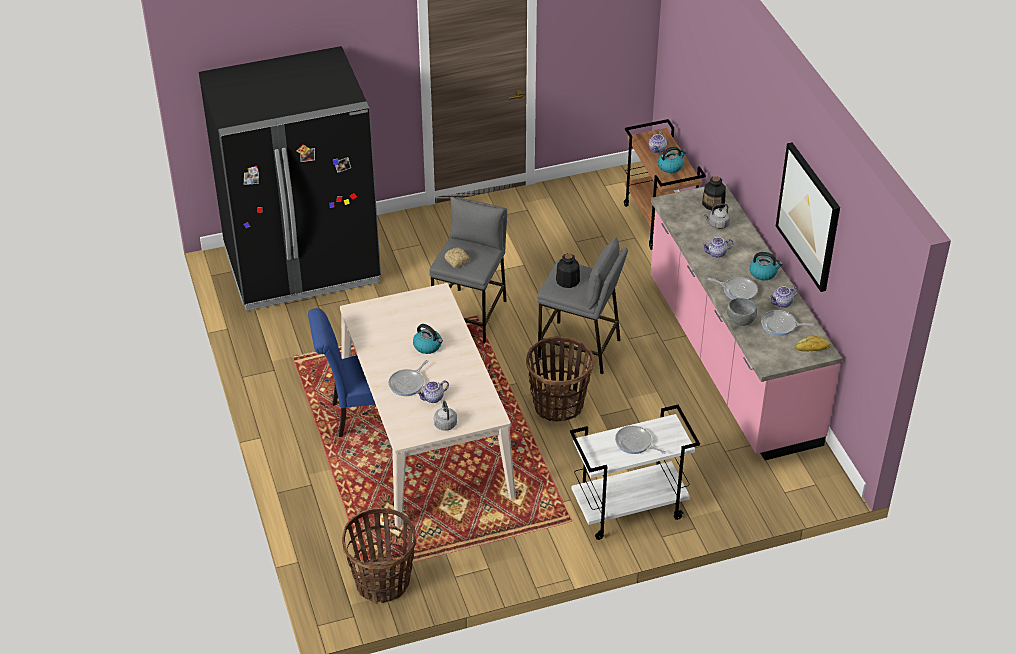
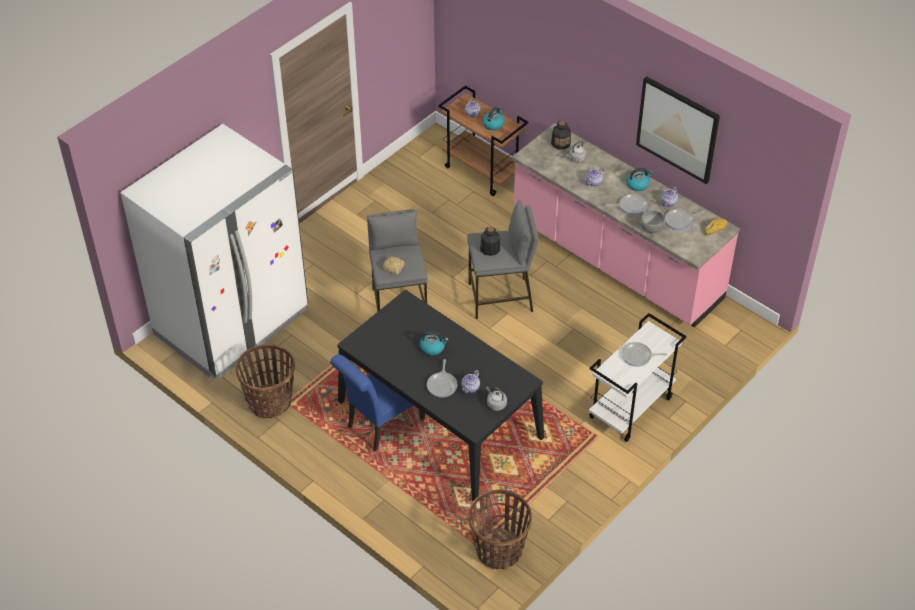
camera: 30 degrees left, 5 degrees up
black fridge [199,46,381,311] -> white fridge [121,124,308,381]
beige dining table [340,283,516,527] -> black dining table [337,290,544,501]
basket [526,336,594,421] -> basket moved to [235,344,295,419]

